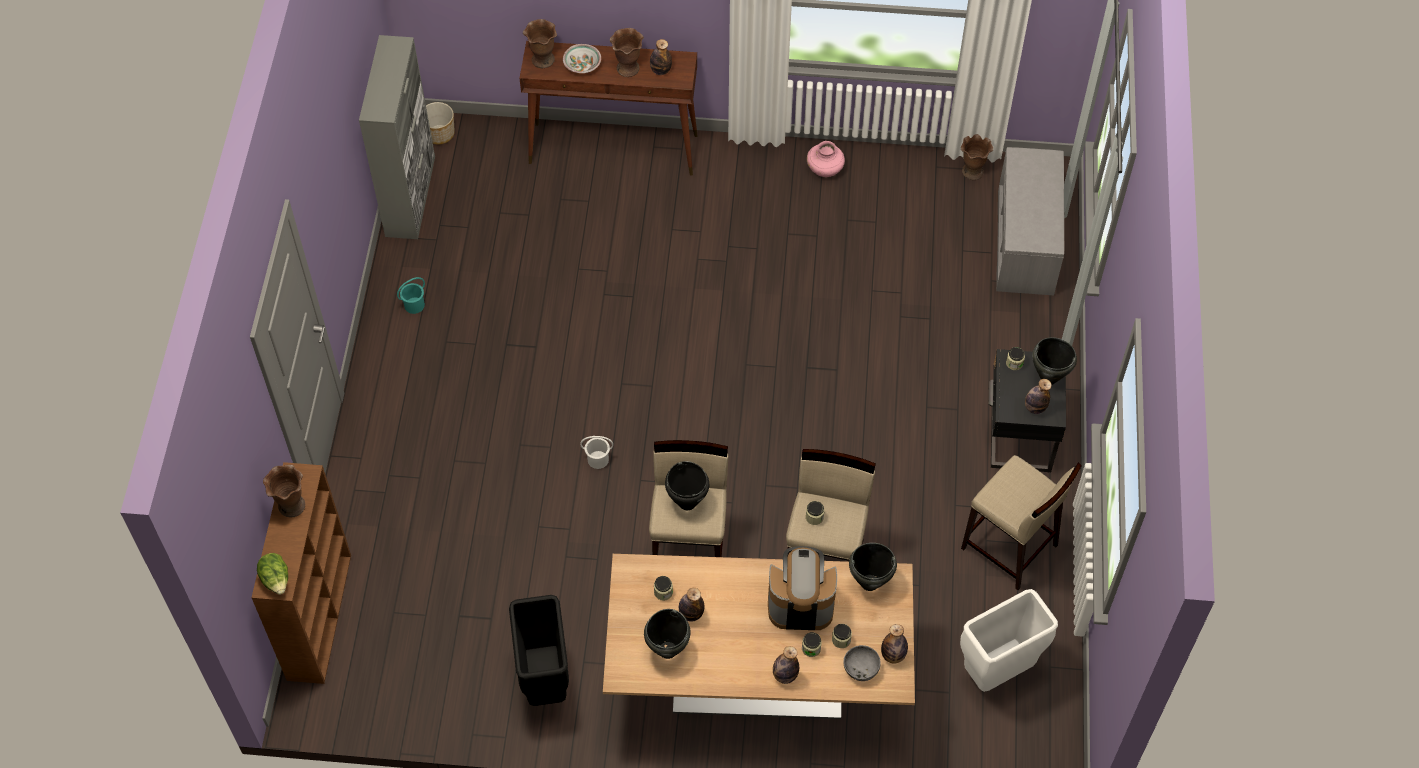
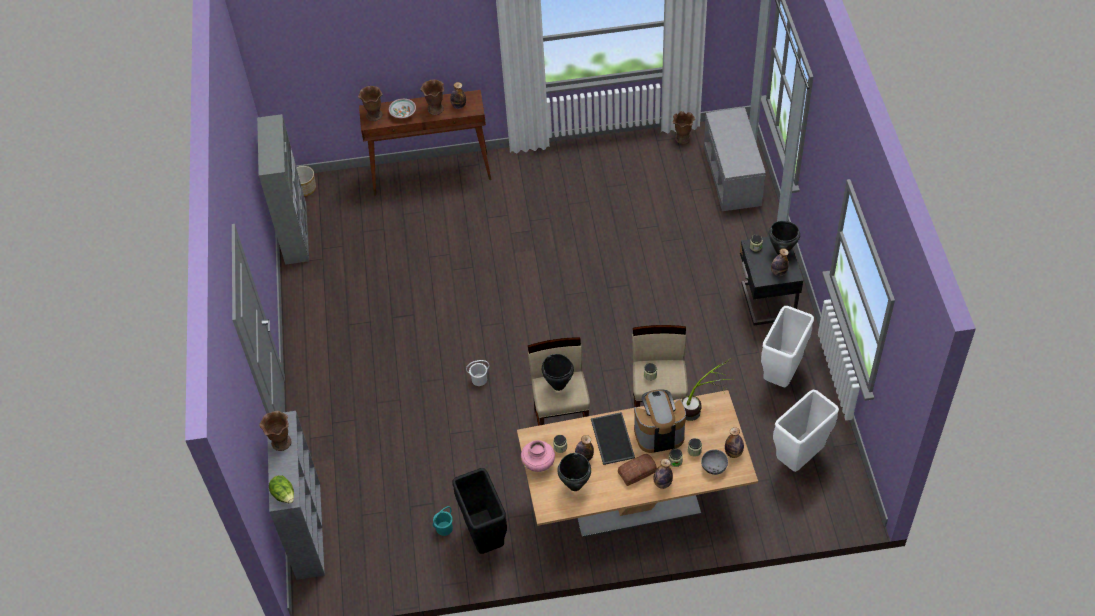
camera: 10 degrees left, 5 degrees down
brown bookcase [251,462,351,684] -> grey bookcase [267,411,325,580]
turquoise bucket [397,277,425,314] -> turquoise bucket moved to [433,506,453,536]
pink vase [807,141,845,177] -> pink vase moved to [521,440,555,472]
black cooking pot [849,543,897,591] -> potted plant [681,358,733,421]
beige stool [961,455,1082,590] -> white trash can [761,306,814,387]
none -> tray [591,412,635,465]
none -> bread [618,454,657,486]

